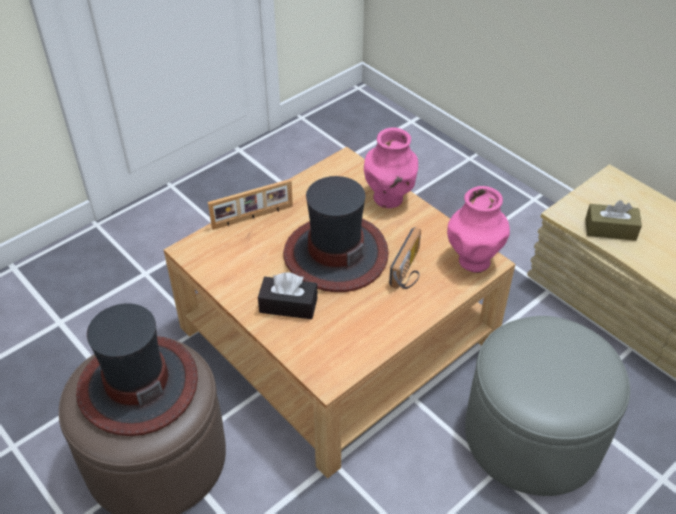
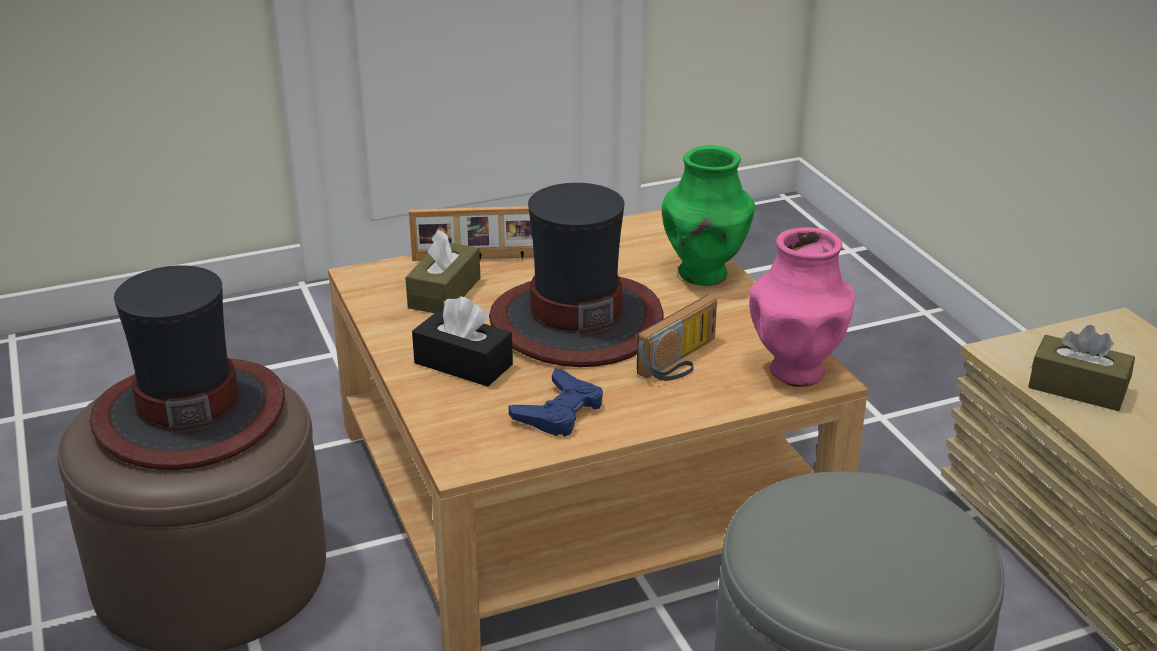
camera: 20 degrees right, 15 degrees down
pink vase [364,127,418,208] -> green vase [661,145,755,286]
none -> brown tissue box [405,229,480,313]
none -> blue game controller [509,368,603,437]

